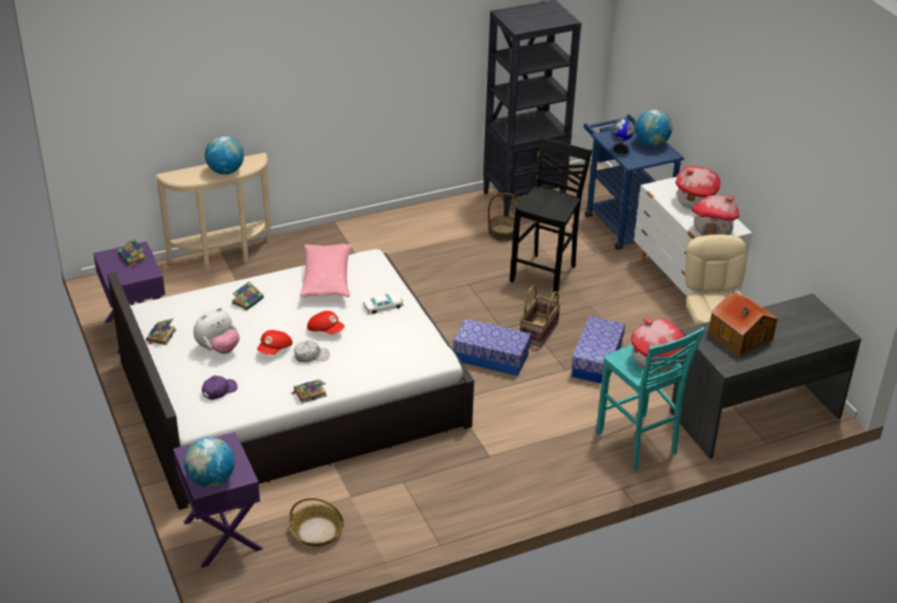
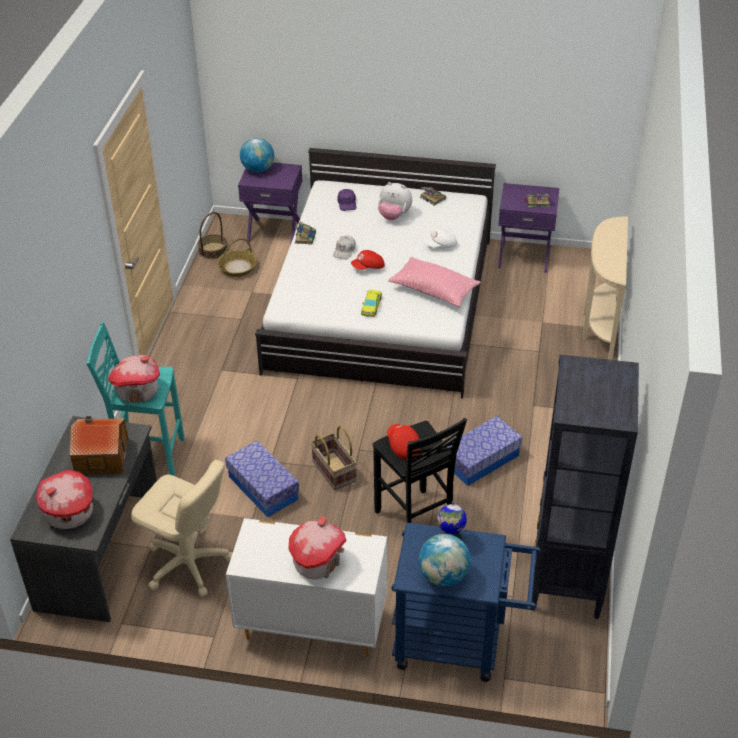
camera: 125 degrees right, 5 degrees up
plush toy [194,307,240,354] -> plush toy turned 60 degrees counterclockwise [378,182,412,220]
globe [205,135,244,175] -> none
book [232,281,264,310] -> white cap [424,228,457,247]
red cap [257,330,292,355] -> red cap moved to [387,424,421,460]
white toy car [362,294,404,314] -> yellow toy car [361,290,382,317]
storage box [453,319,531,376] -> storage box moved to [447,416,523,486]
basket [488,193,520,242] -> basket moved to [198,212,228,259]
toy house [692,195,739,236] -> toy house moved to [36,470,93,529]

